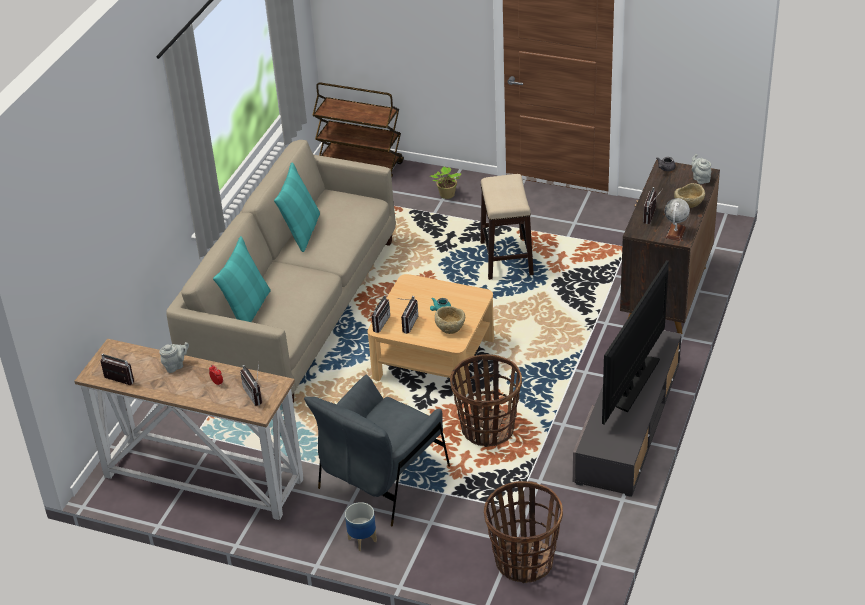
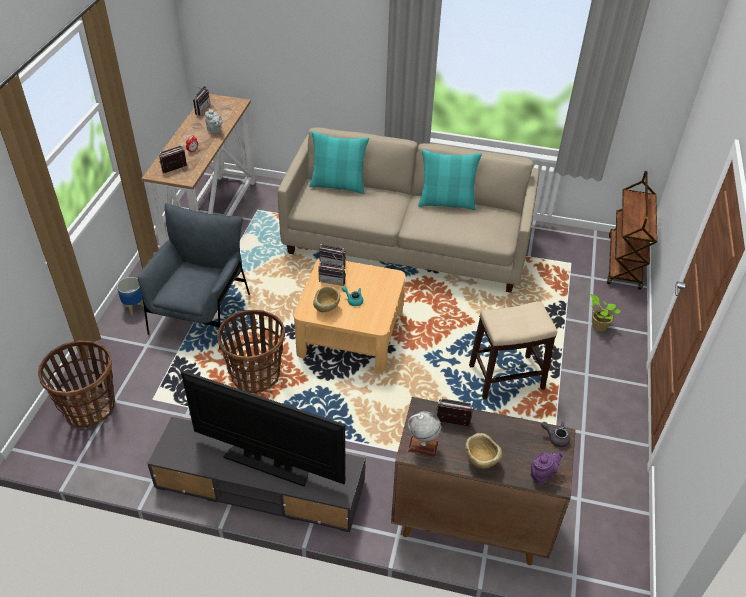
camera: 80 degrees right, 5 degrees up
grey armchair [304,374,450,526] -> grey armchair turned 75 degrees clockwise [138,203,250,350]
grey teapot [691,154,711,184] -> purple teapot [531,452,564,485]

